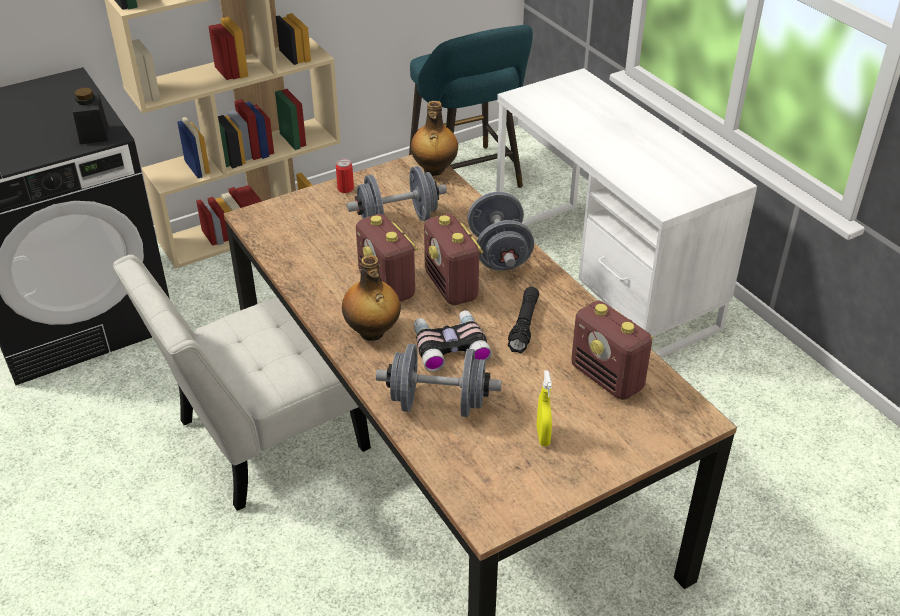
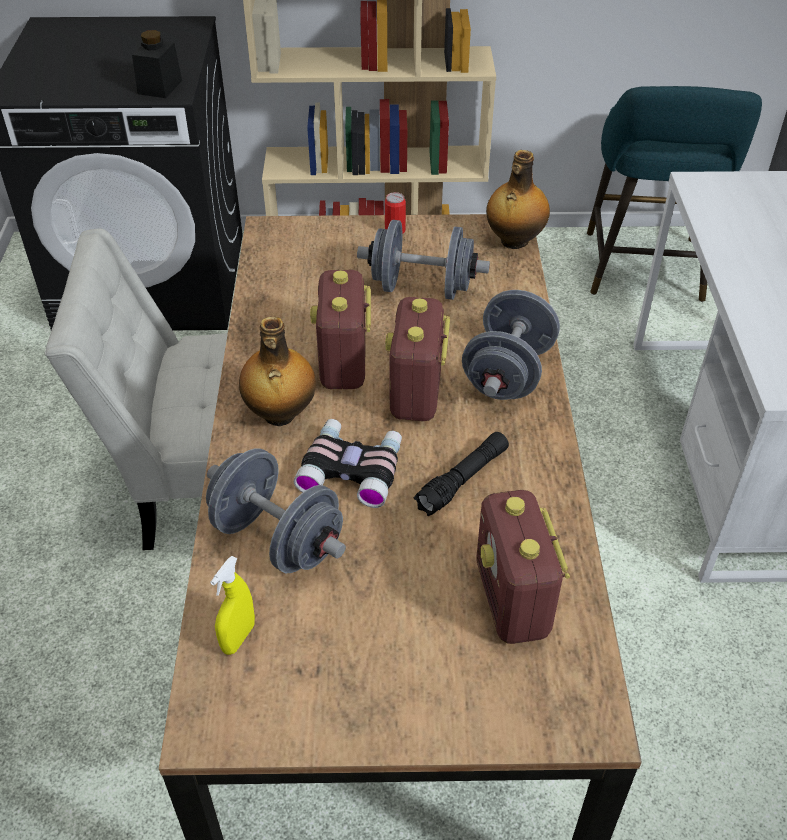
camera: 30 degrees right, 5 degrees up
yellow spray bottle [536,370,552,446] -> yellow spray bottle moved to [210,556,255,655]

